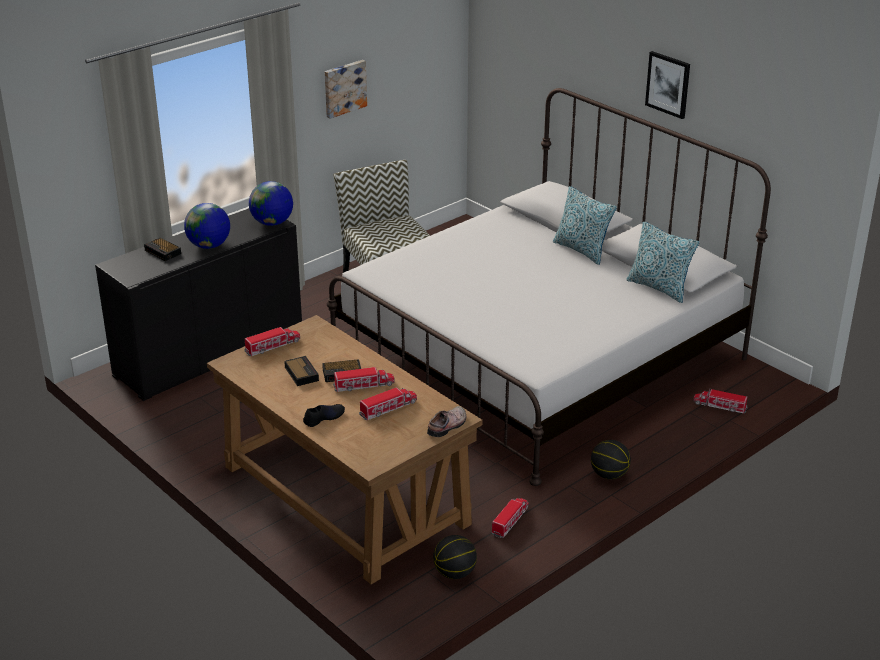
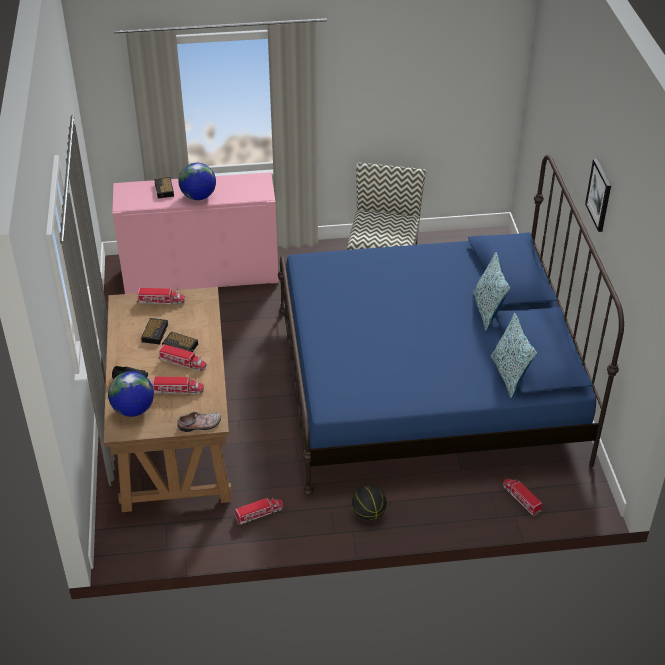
camera: 35 degrees right, 10 degrees up
black cabinet [95,208,302,401] -> pink cabinet [113,172,279,294]
globe [249,181,293,226] -> globe moved to [108,371,154,417]
picture [325,60,367,119] -> none
white bed [327,88,771,486] -> blue bed [278,155,624,495]
basketball [433,535,477,579] -> none

